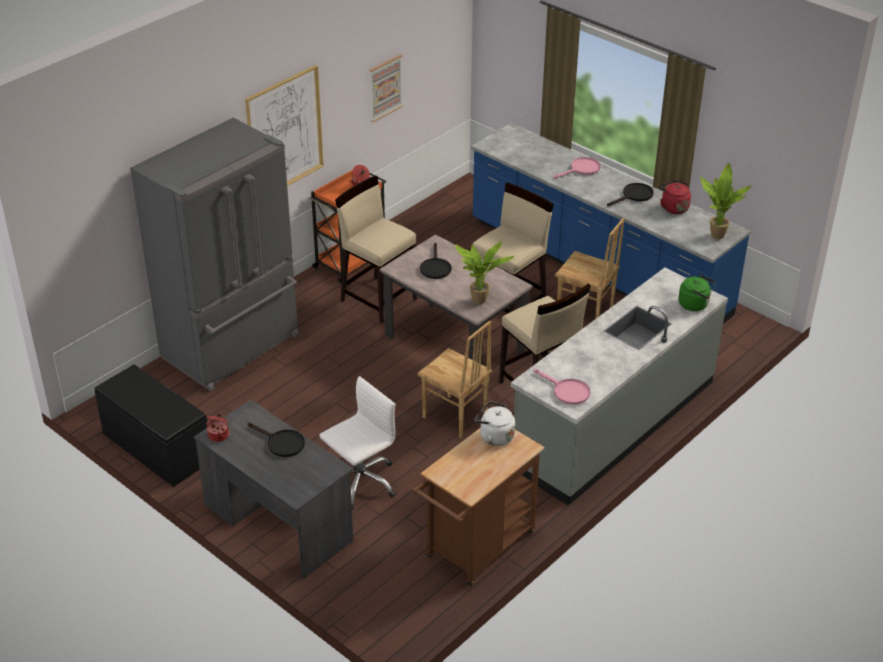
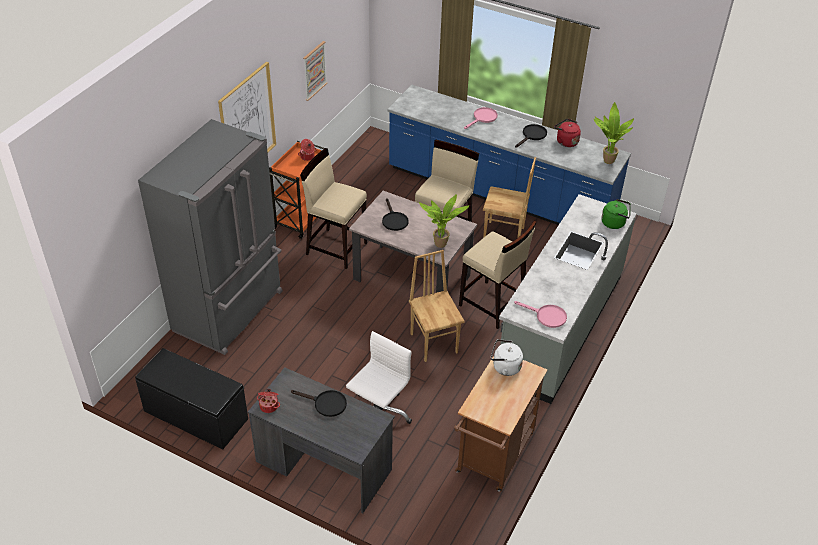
camera: 15 degrees left, 5 degrees up
brown chair [418,321,492,438] -> brown chair turned 135 degrees counterclockwise [409,250,464,362]

